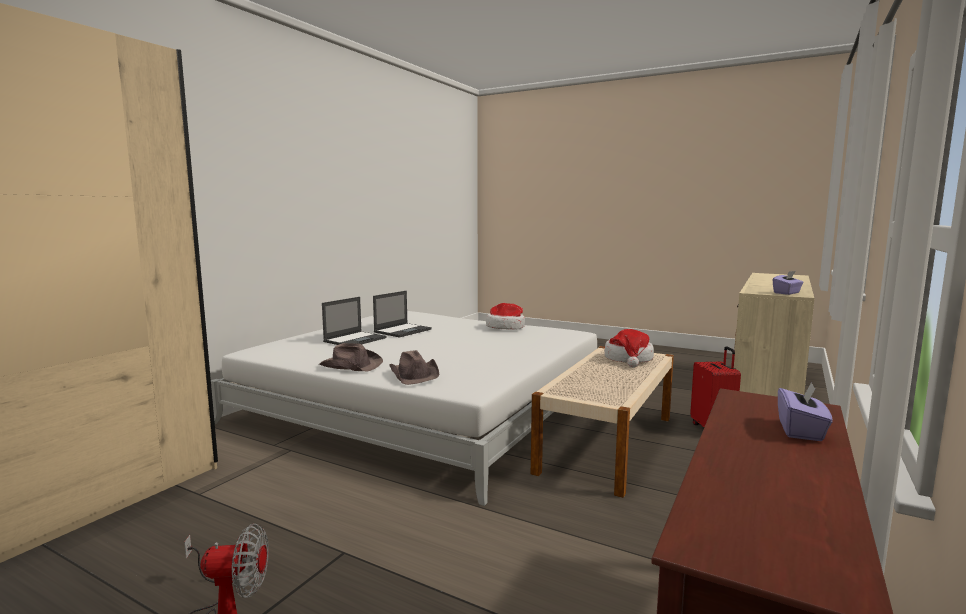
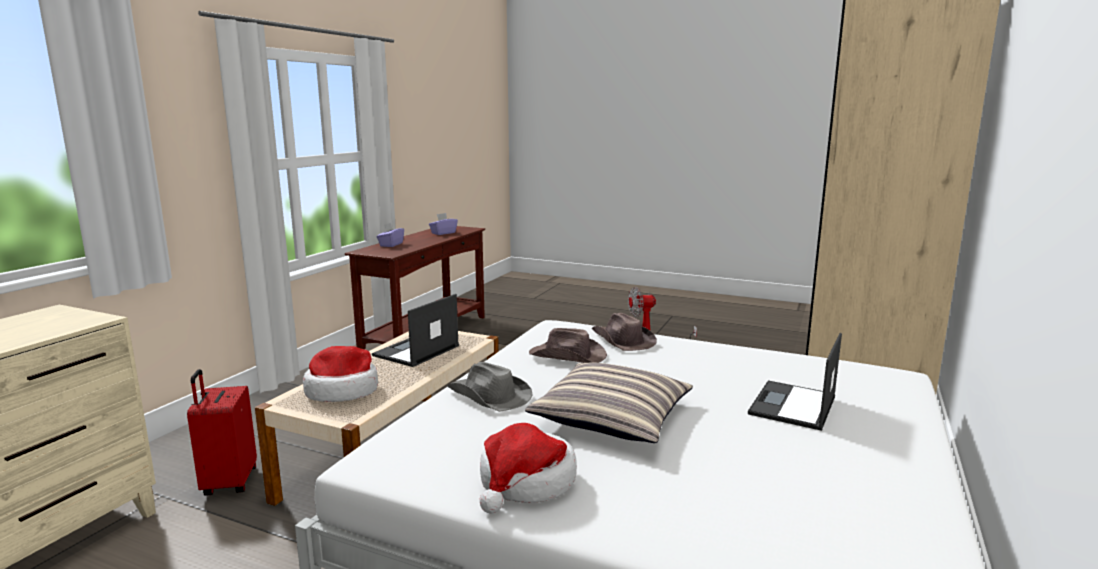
camera: 175 degrees right, 5 degrees up
brown hat [319,343,383,371] -> brown hat moved to [529,328,607,363]
laptop [373,291,432,338] -> laptop moved to [372,294,459,367]
purple tissue box [773,271,804,295] -> purple tissue box moved to [429,213,458,235]
none -> grey hat [447,362,533,412]
none -> pillow [525,362,693,443]

